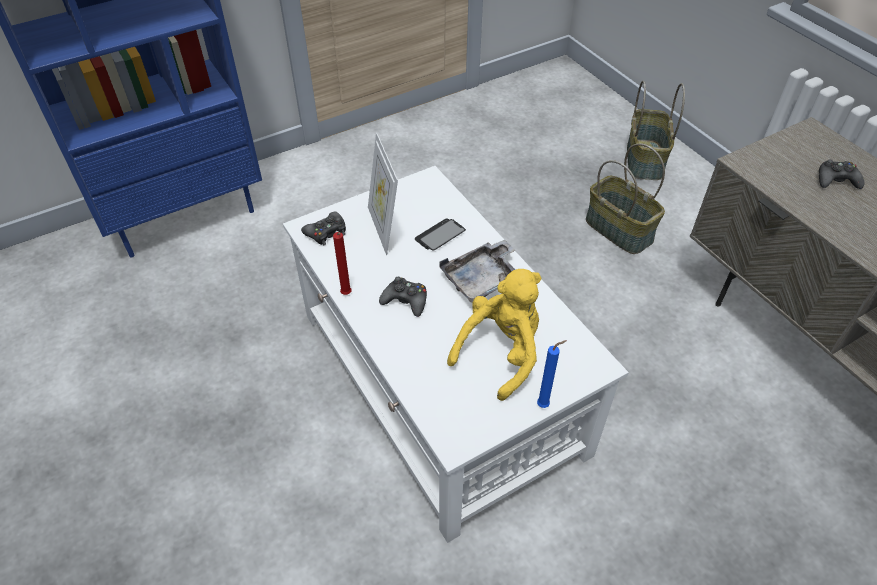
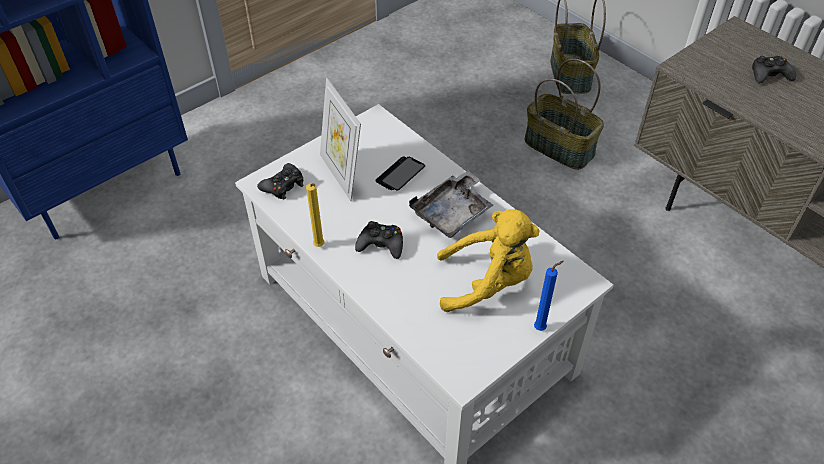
camera: 10 degrees left, 0 degrees up
red candle [333,232,352,295] -> yellow candle [306,183,325,247]
yellow plush toy [447,269,541,401] -> yellow plush toy turned 60 degrees clockwise [437,209,539,312]

